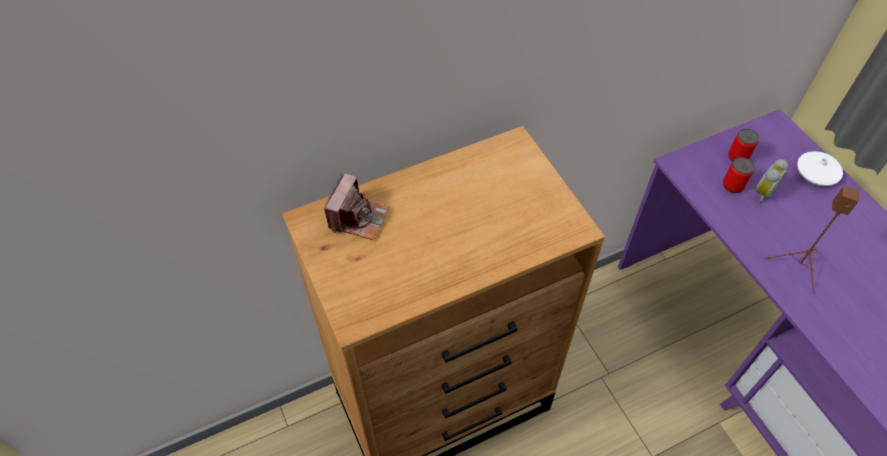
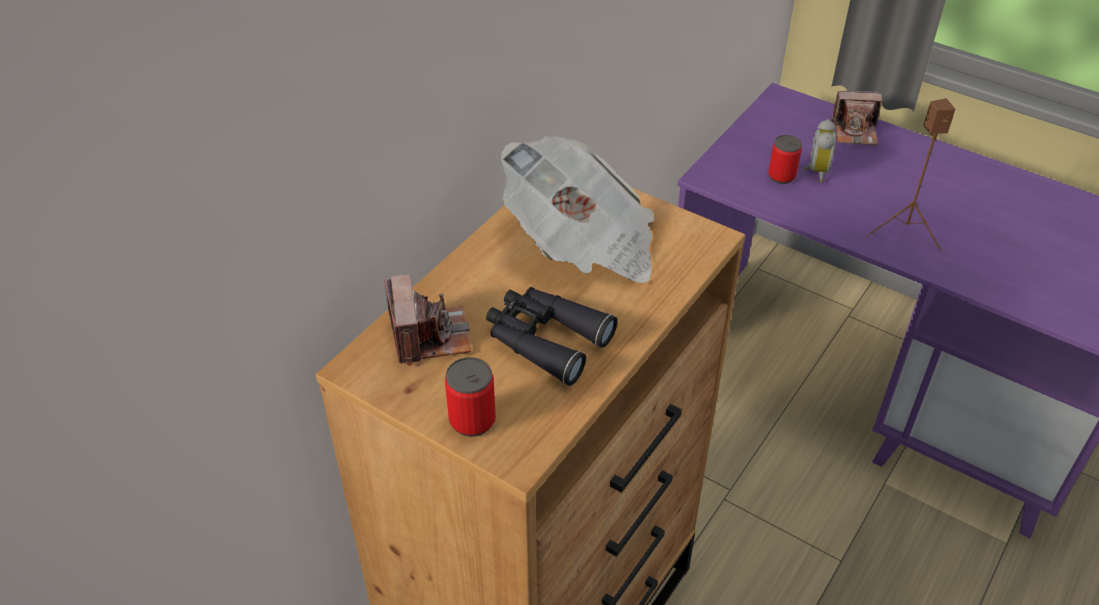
camera: 30 degrees left, 10 degrees down
can [728,129,759,162] -> can moved to [445,357,496,437]
white vase [797,151,843,186] -> camera [831,91,882,145]
none -> black binoculars [486,287,618,386]
none -> newspaper [501,136,654,283]

